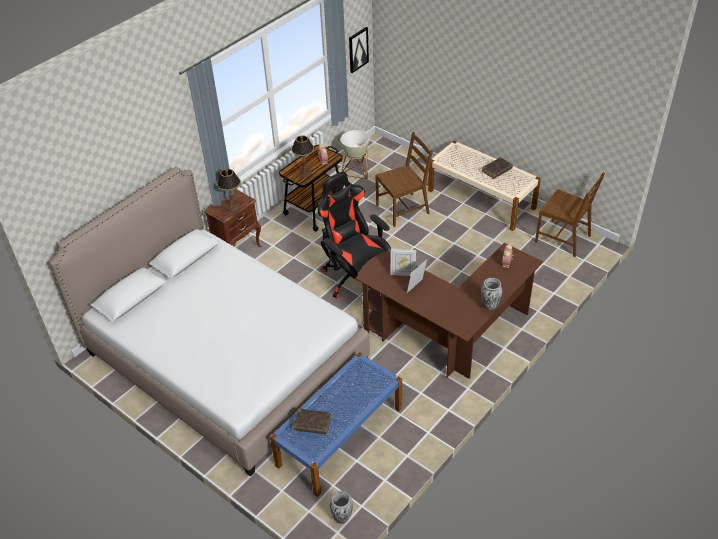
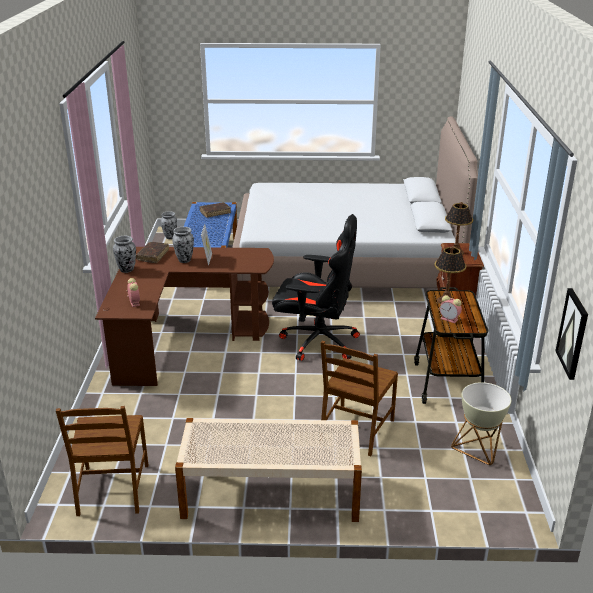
camera: 140 degrees right, 15 degrees down
picture frame [391,249,416,276] -> none
brown book [482,157,513,179] -> brown book moved to [136,242,169,263]
brown chair [535,172,605,257] -> brown chair turned 90 degrees counterclockwise [56,406,148,516]
none -> vase [172,227,194,263]

